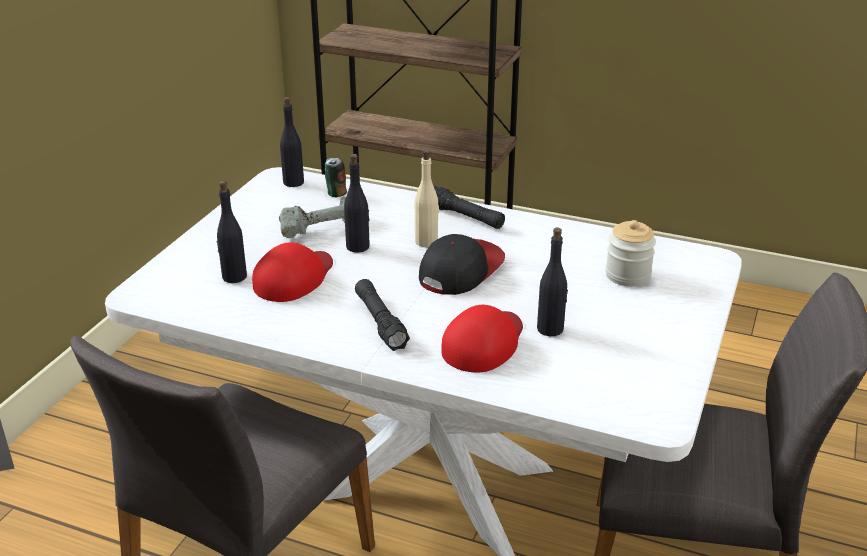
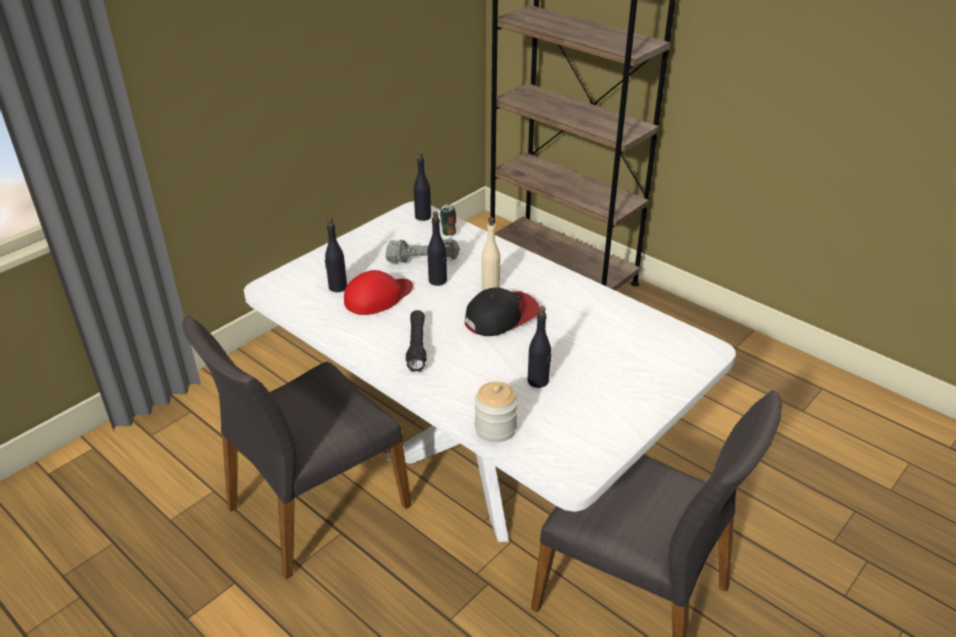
camera: 20 degrees right, 5 degrees up
black flashlight [433,185,505,229] -> none
red cap [441,305,523,373] -> none
jar [605,220,656,287] -> jar moved to [475,382,518,442]

